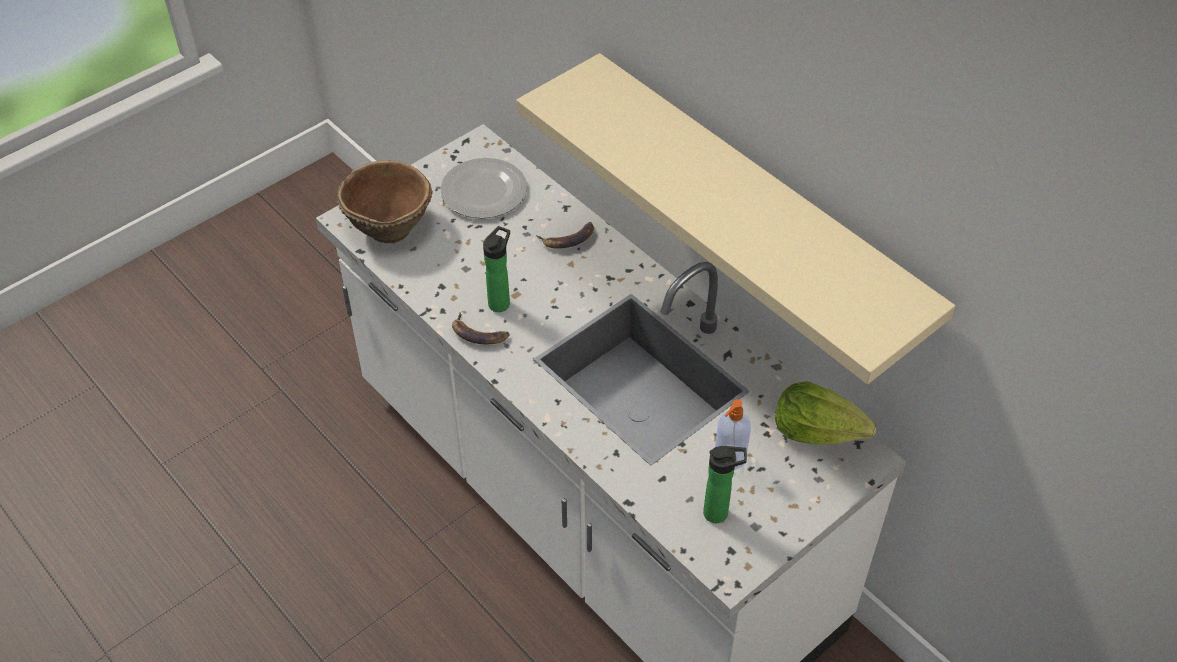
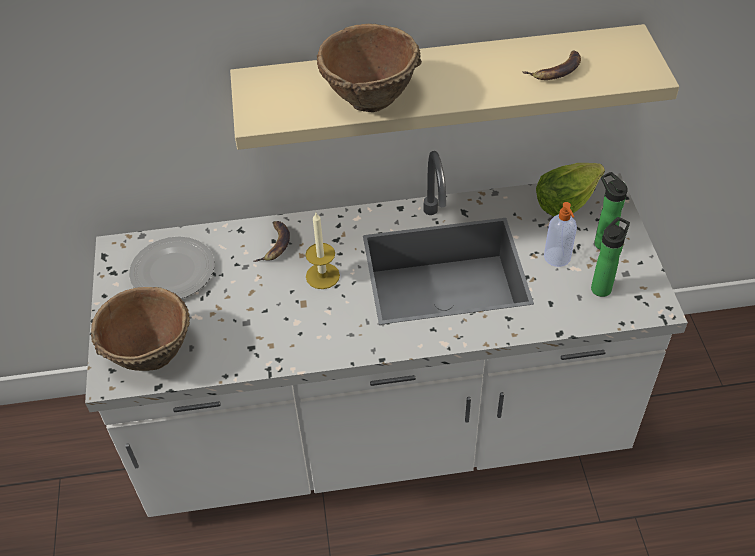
camera: 55 degrees left, 0 degrees up
banana [452,313,509,344] -> banana moved to [522,50,581,80]
bottle [483,226,510,312] -> bottle moved to [594,172,628,250]
none -> candle [305,213,340,289]
none -> brown bowl [317,24,422,112]

